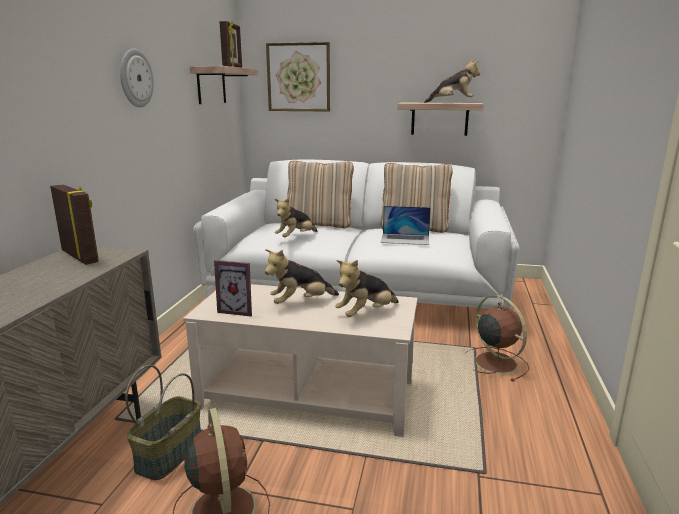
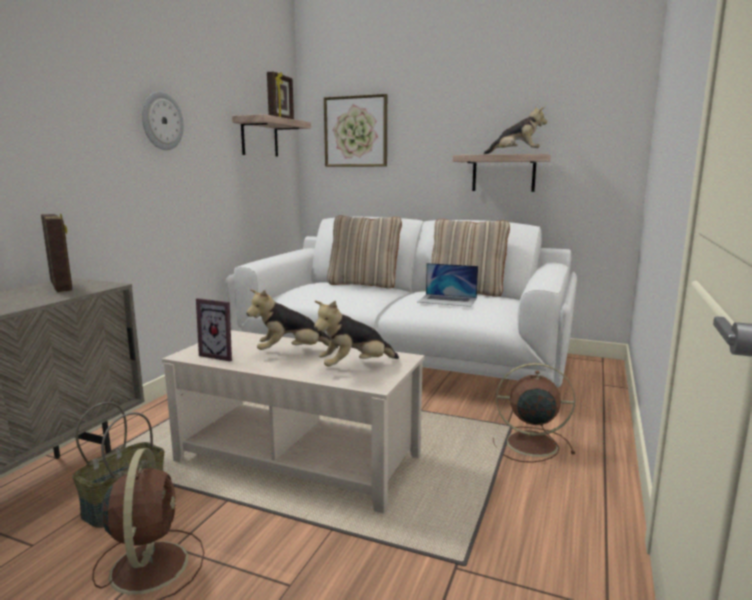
camera: 10 degrees right, 5 degrees down
plush toy [275,198,317,237] -> none
brown fan [465,295,529,382] -> brown fan turned 60 degrees counterclockwise [493,363,575,463]

